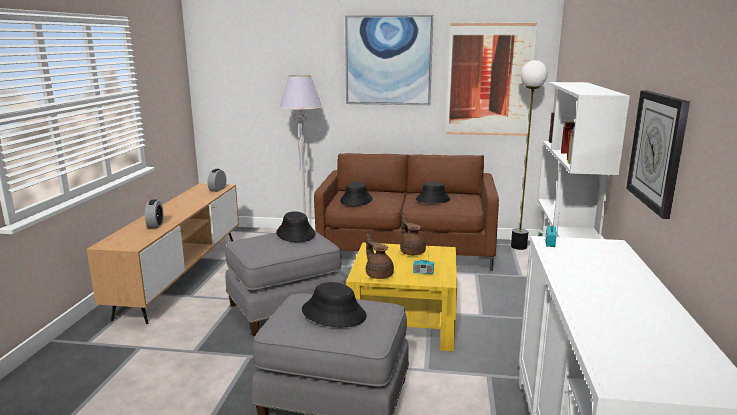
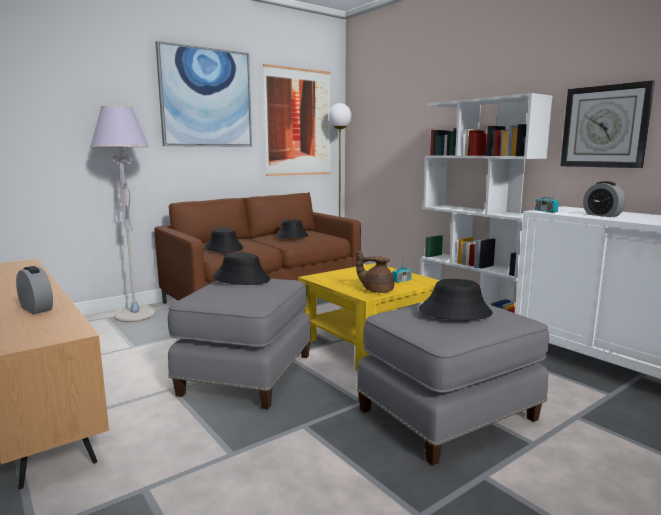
camera: 45 degrees left, 5 degrees down
alarm clock [207,169,226,192] -> alarm clock moved to [583,181,626,217]
brown teapot [400,215,426,255] -> none

